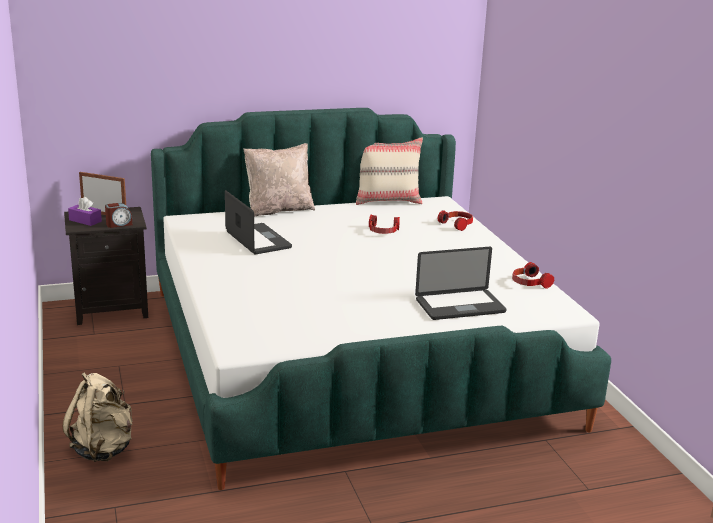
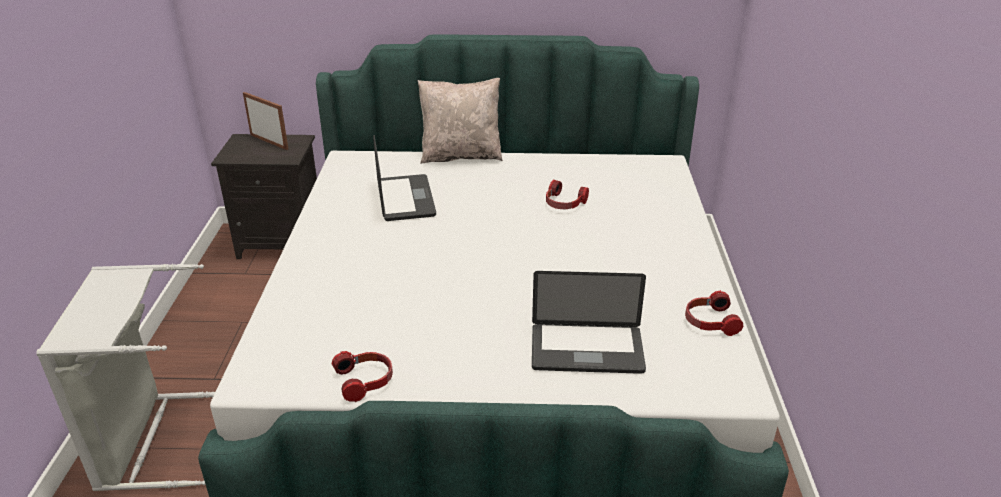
camera: 20 degrees right, 10 degrees up
beige backpack [63,372,133,462] -> grey laundry basket [36,263,215,491]
purple tissue box [68,197,102,226] -> none
alarm clock [105,203,132,228] -> none
beige pillow [356,137,423,205] -> none
headphones [437,210,473,231] -> headphones moved to [332,351,393,402]

